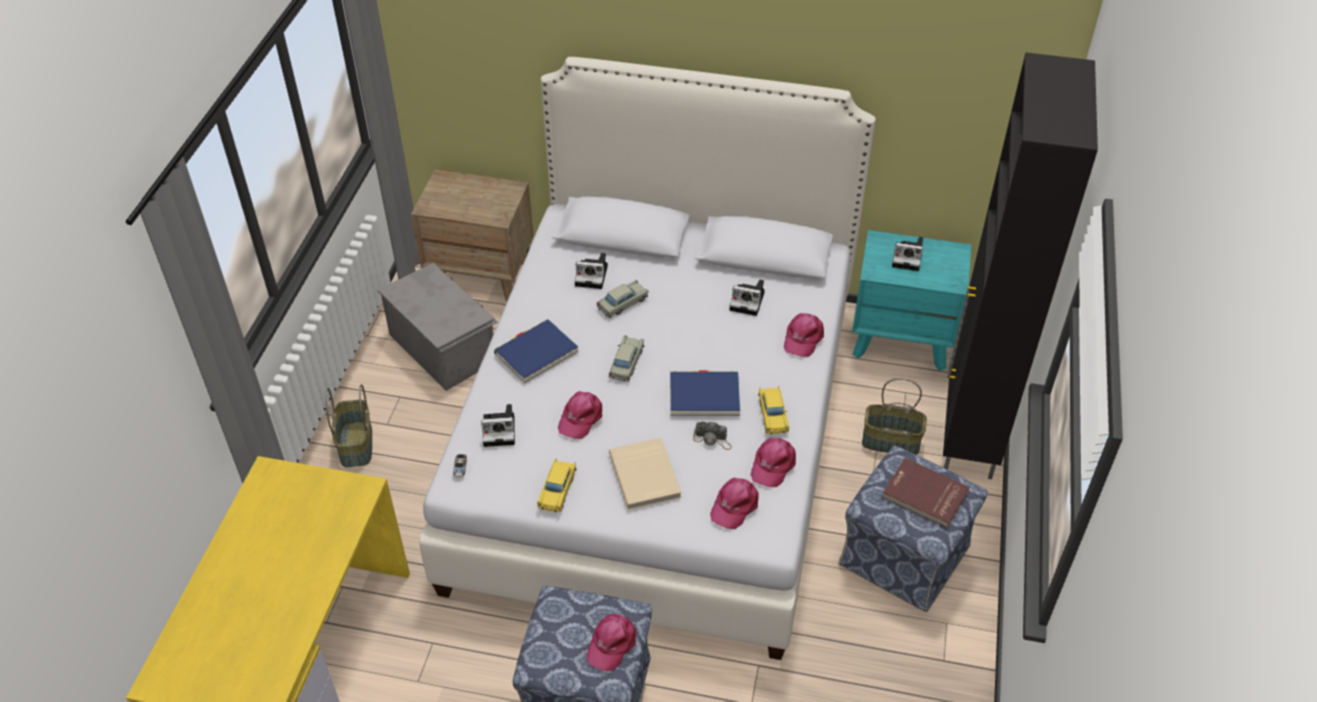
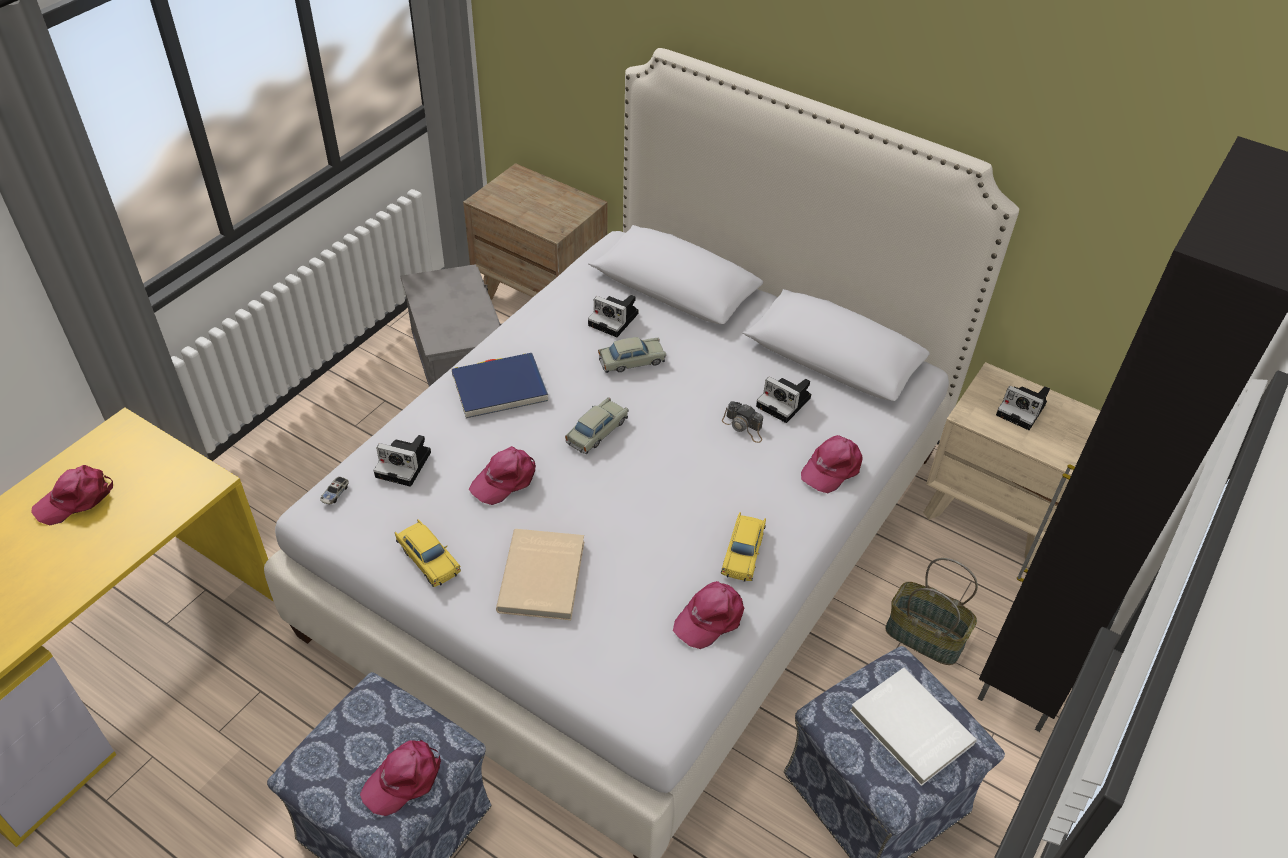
camera: 20 degrees right, 0 degrees up
basket [325,384,372,467] -> none
yellow toy car [537,459,576,512] -> yellow toy car turned 75 degrees counterclockwise [395,519,461,587]
blue book [670,370,740,416] -> none
camera [693,421,732,450] -> camera moved to [722,401,763,443]
pink cap [710,478,759,529] -> pink cap moved to [31,465,113,526]
turquoise nightstand [852,230,972,371] -> beige nightstand [923,362,1100,567]
red book [882,458,970,528] -> white book [850,668,977,786]

